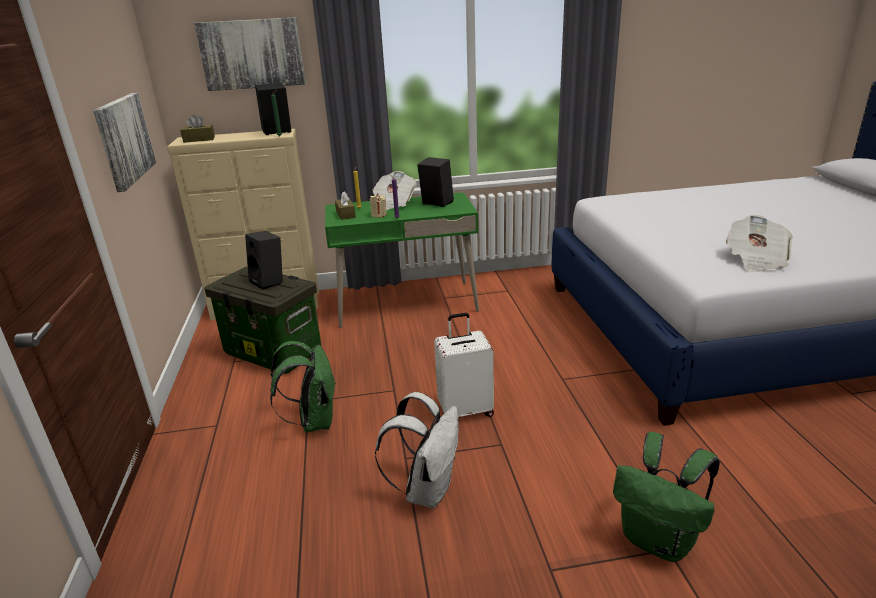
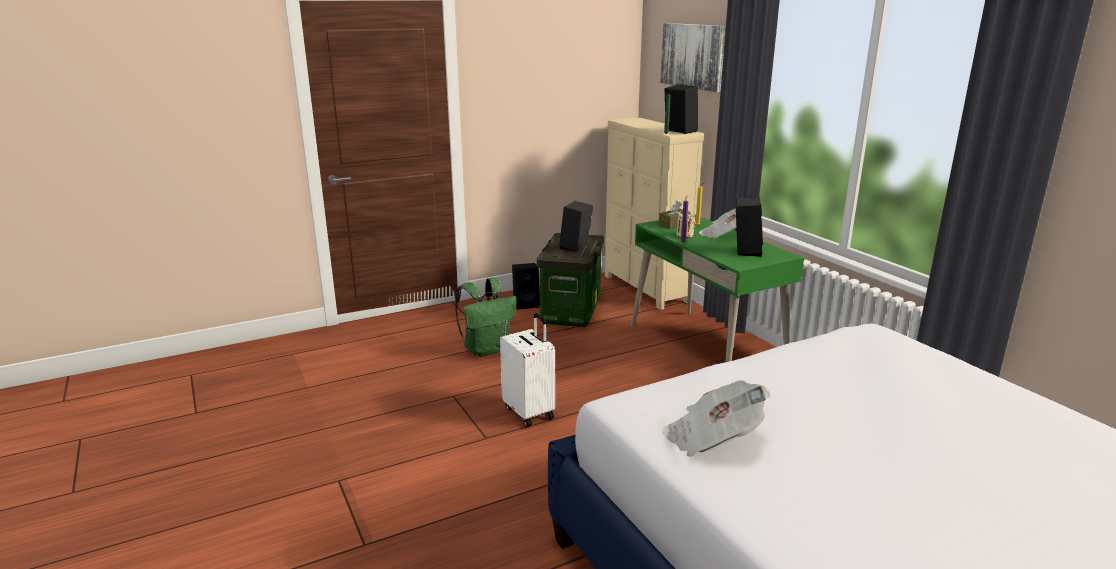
camera: 70 degrees right, 5 degrees down
picture [93,93,156,192] -> none
brown tissue box [180,115,215,143] -> none
white backpack [375,392,459,508] -> none
green backpack [613,432,720,562] -> none
none -> black speaker [512,263,540,309]

